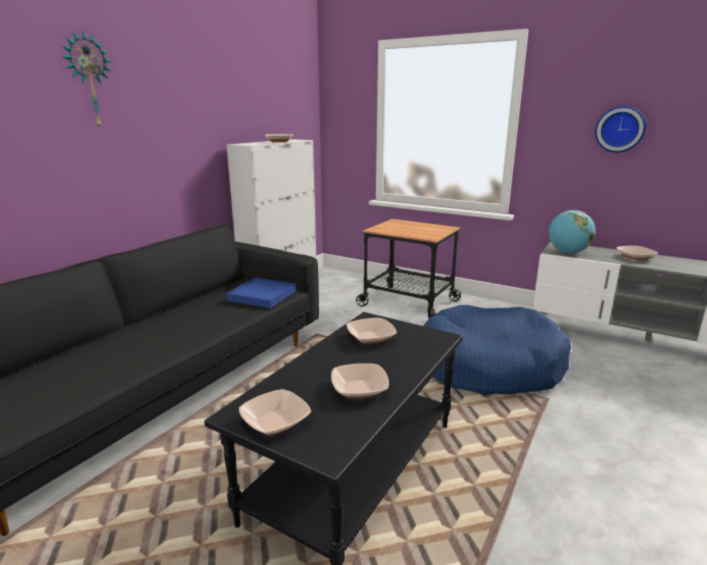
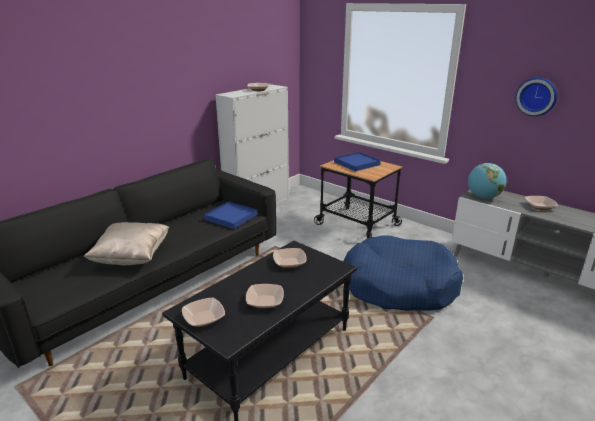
camera: 10 degrees right, 5 degrees up
wall clock [61,30,111,129] -> none
none -> beige pillow [84,222,169,265]
none -> blue tray [334,152,381,171]

